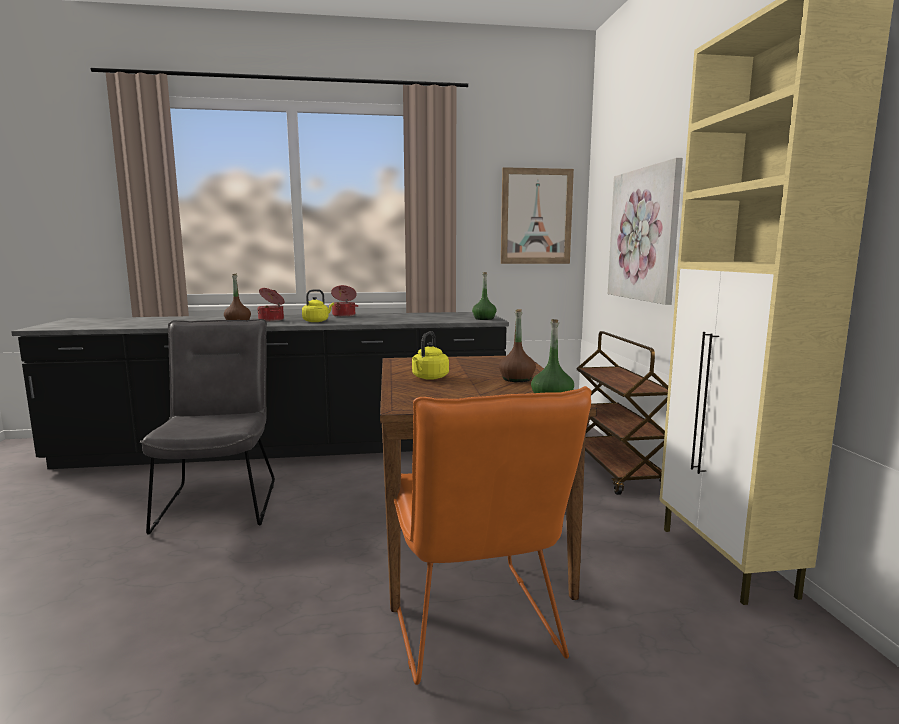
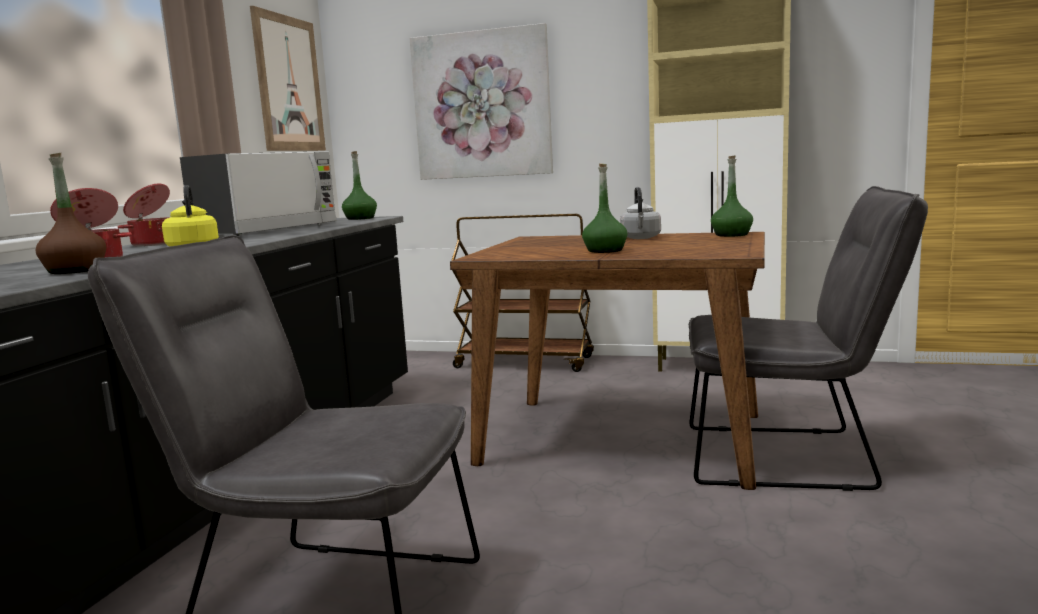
camera: 65 degrees left, 0 degrees up
orange chair [394,386,592,685] -> grey chair [689,186,928,491]
yellow kettle [412,331,449,380] -> green bottle [582,163,627,253]
brown bottle [499,309,536,382] -> grey kettle [620,187,661,239]
none -> microwave [180,151,337,236]

